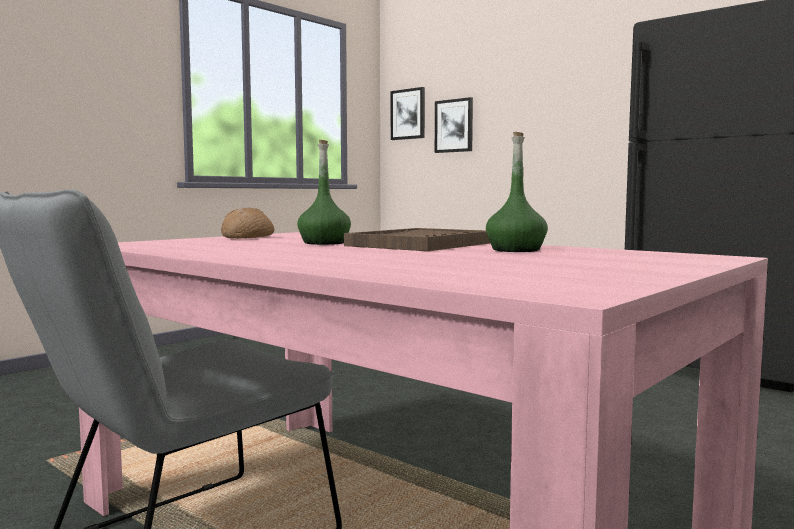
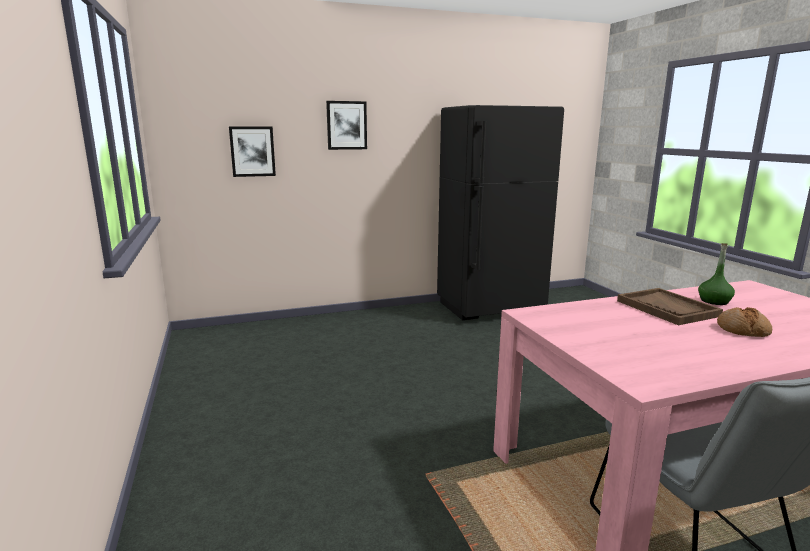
camera: 60 degrees left, 10 degrees up
bread [221,208,275,239] -> bread moved to [717,307,772,337]
green bottle [297,140,351,245] -> none
picture [391,87,425,140] -> picture moved to [326,101,367,150]

